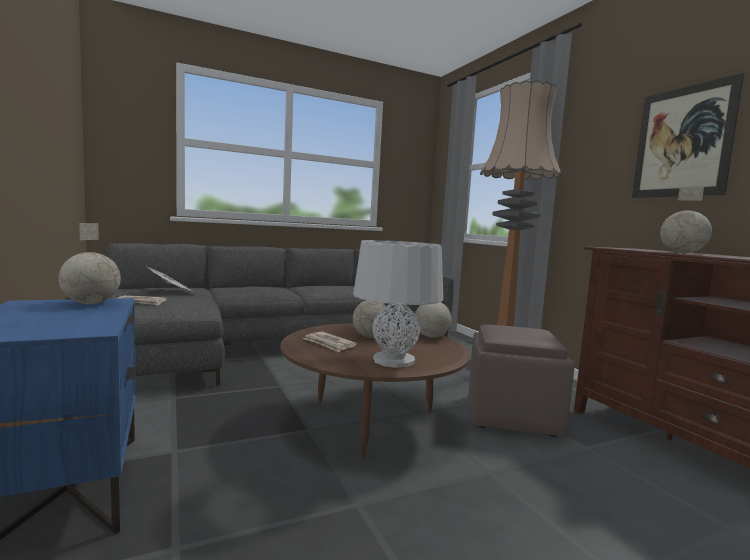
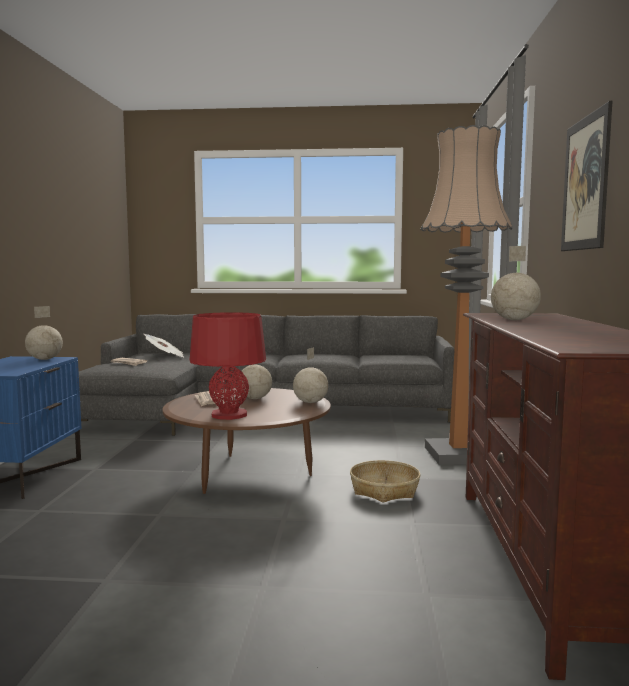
camera: 30 degrees right, 0 degrees up
grey table lamp [353,240,443,368] -> red table lamp [190,312,266,420]
brown ottoman [469,325,574,437] -> basket [350,460,420,503]

